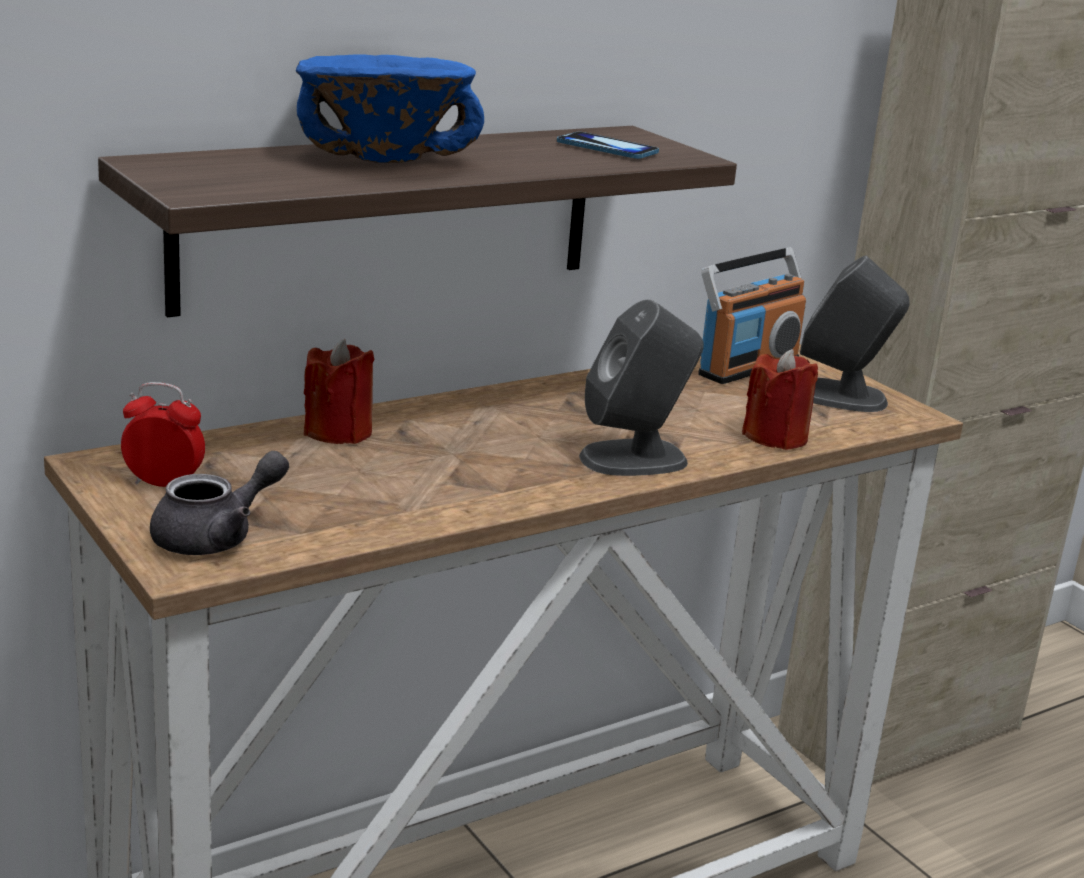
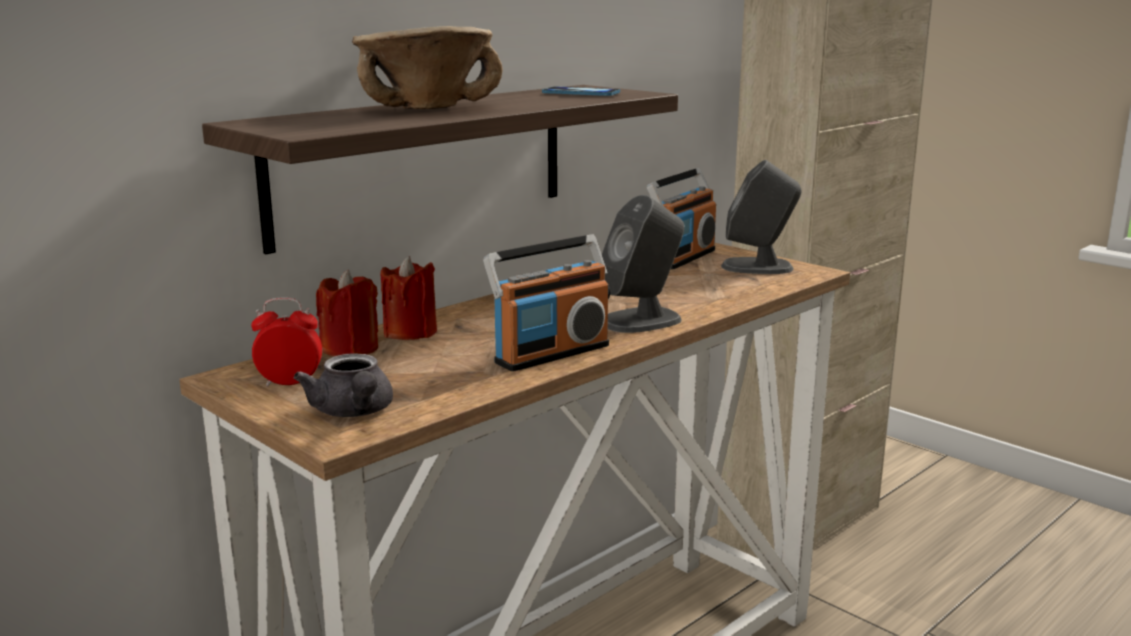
camera: 10 degrees left, 5 degrees down
grey teapot [150,451,289,555] -> grey teapot turned 120 degrees clockwise [293,353,393,417]
blue bowl [296,55,484,163] -> beige bowl [352,26,503,109]
red candle [742,349,818,450] -> red candle moved to [316,270,378,356]
none -> radio [483,234,610,371]

